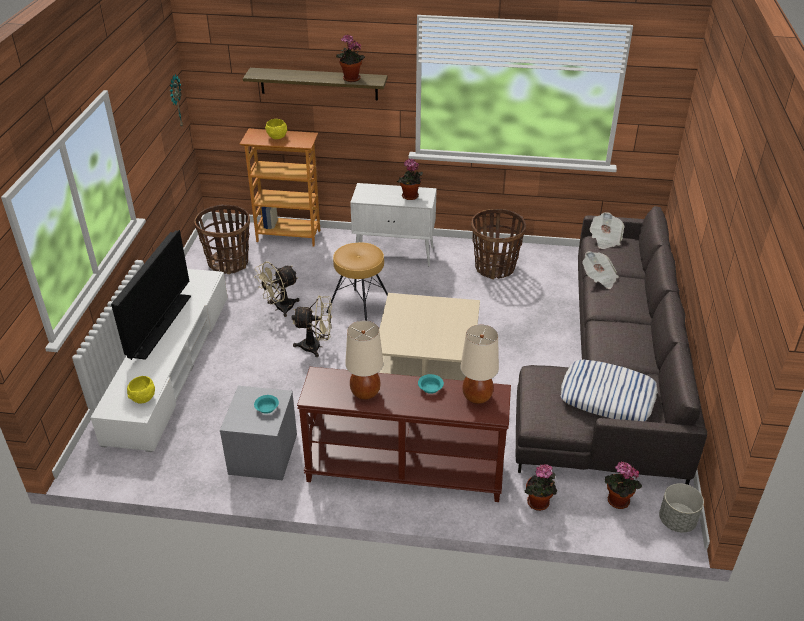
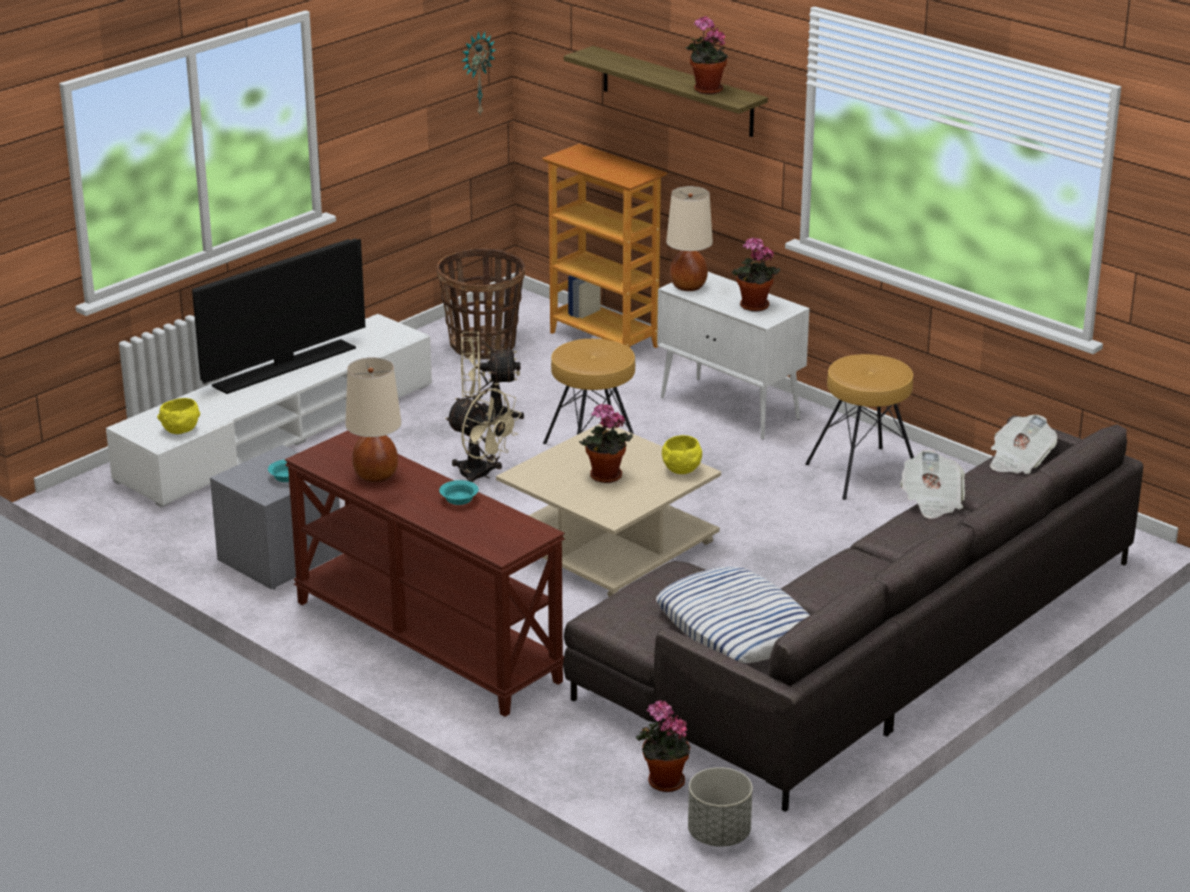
camera: 35 degrees right, 10 degrees down
yellow bowl [265,119,287,139] -> yellow bowl moved to [662,435,702,474]
beige table lamp [460,325,499,404] -> beige table lamp moved to [666,186,713,291]
basket [471,209,526,279] -> brown stool [805,354,914,500]
potted plant [524,464,557,511] -> potted plant moved to [579,404,633,483]

